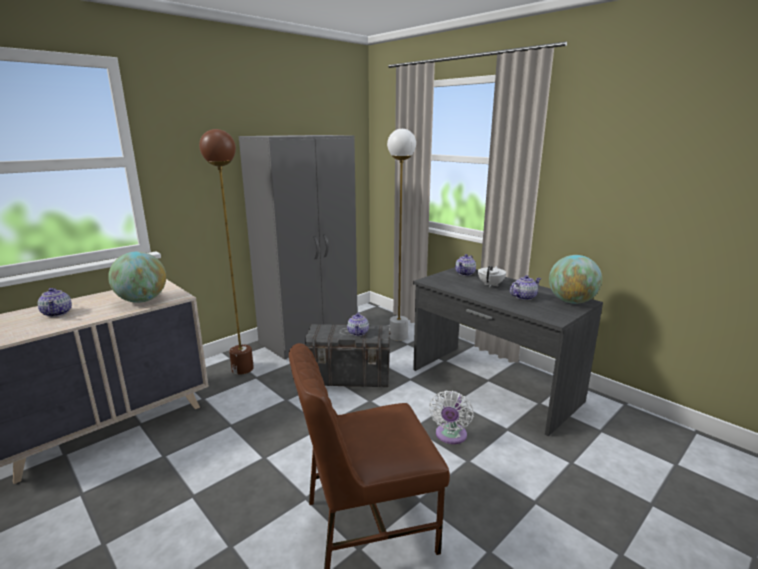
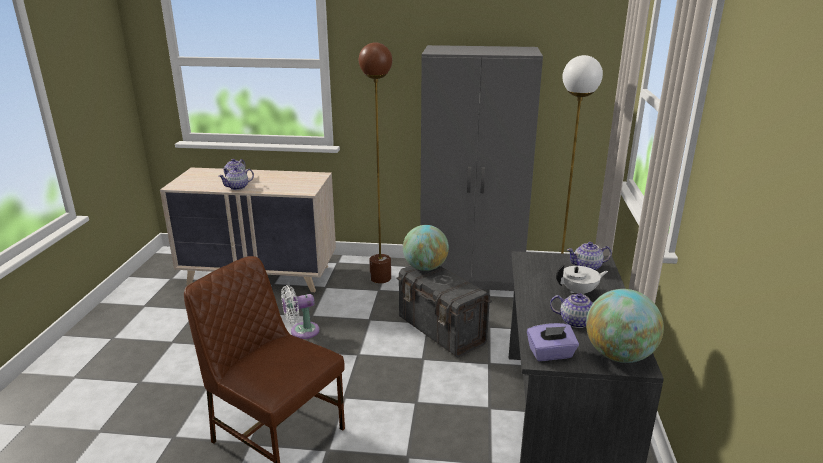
camera: 50 degrees right, 5 degrees up
globe [108,252,166,303] -> globe moved to [403,225,449,271]
teapot [347,312,369,336] -> teapot moved to [219,167,254,190]
white fan [429,391,473,444] -> white fan moved to [281,285,320,339]
none -> purple tissue box [527,323,579,361]

